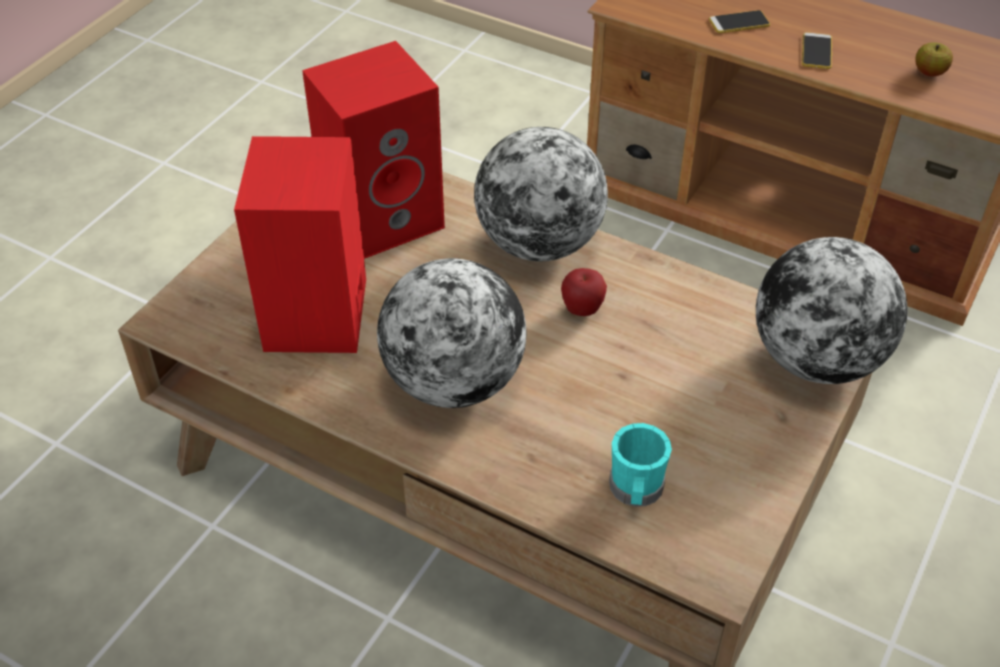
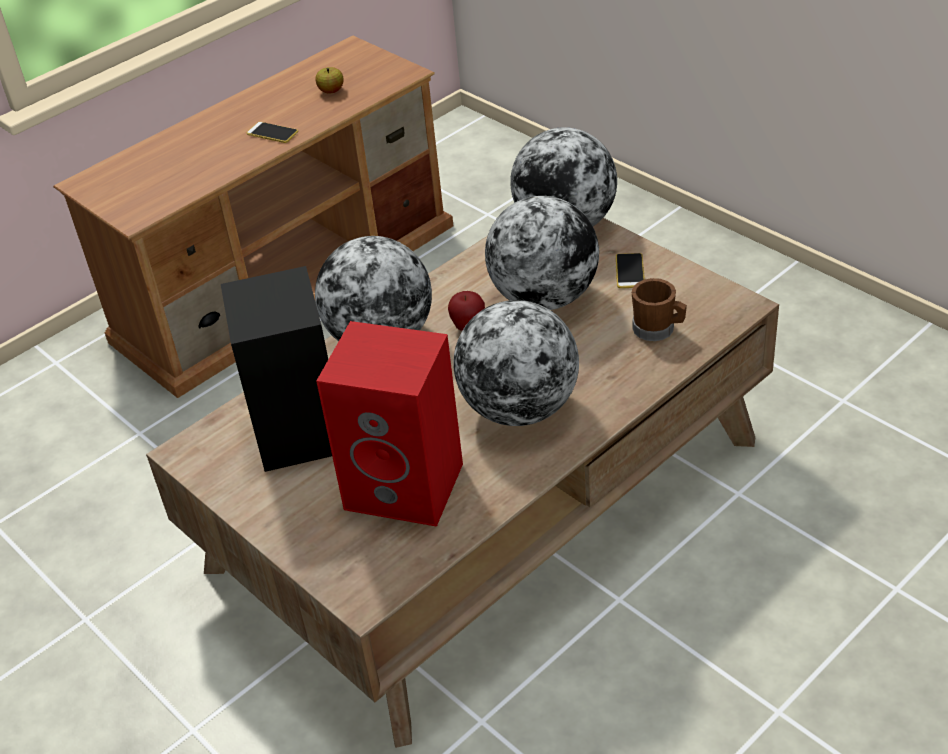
camera: 70 degrees left, 5 degrees down
red speaker [302,41,445,259] -> black speaker [221,266,332,472]
turquoise mug [609,423,672,507] -> brown mug [632,278,687,341]
phone [709,10,770,33] -> phone moved to [616,253,645,288]
none -> globe [485,196,599,310]

